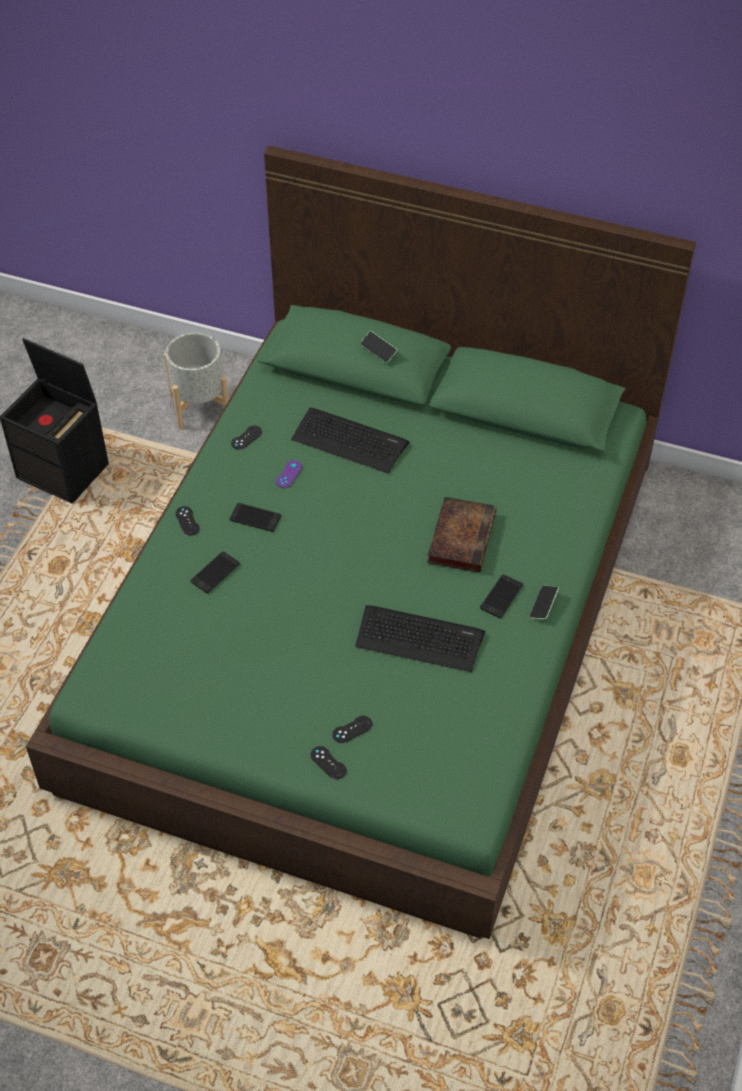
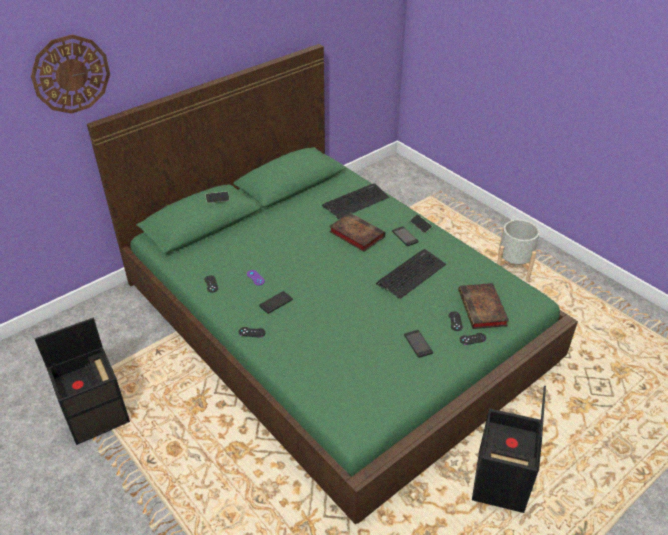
camera: 60 degrees left, 10 degrees down
grey planter [164,332,229,429] -> grey planter moved to [497,219,540,281]
phone [190,551,240,593] -> phone moved to [404,330,433,358]
keyboard [291,407,409,473] -> keyboard moved to [322,183,389,219]
none -> wall clock [31,35,110,114]
none -> book [458,283,509,329]
none -> black storage box [472,386,546,513]

